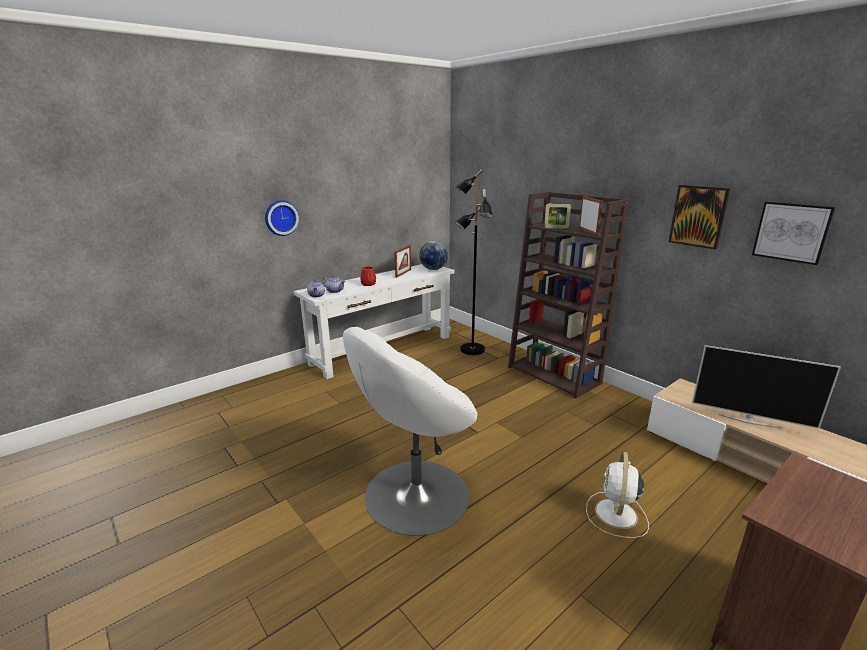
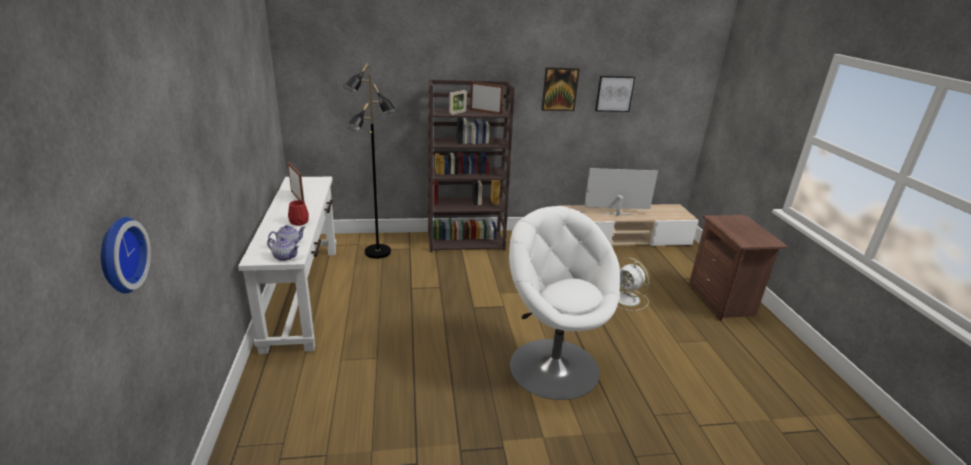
camera: 60 degrees left, 5 degrees up
wall clock [265,200,299,236] -> wall clock moved to [101,217,151,293]
white armchair [343,327,477,536] -> white armchair turned 150 degrees clockwise [509,206,620,400]
globe [419,241,448,270] -> none
television [692,345,841,429] -> television turned 150 degrees counterclockwise [584,168,658,216]

